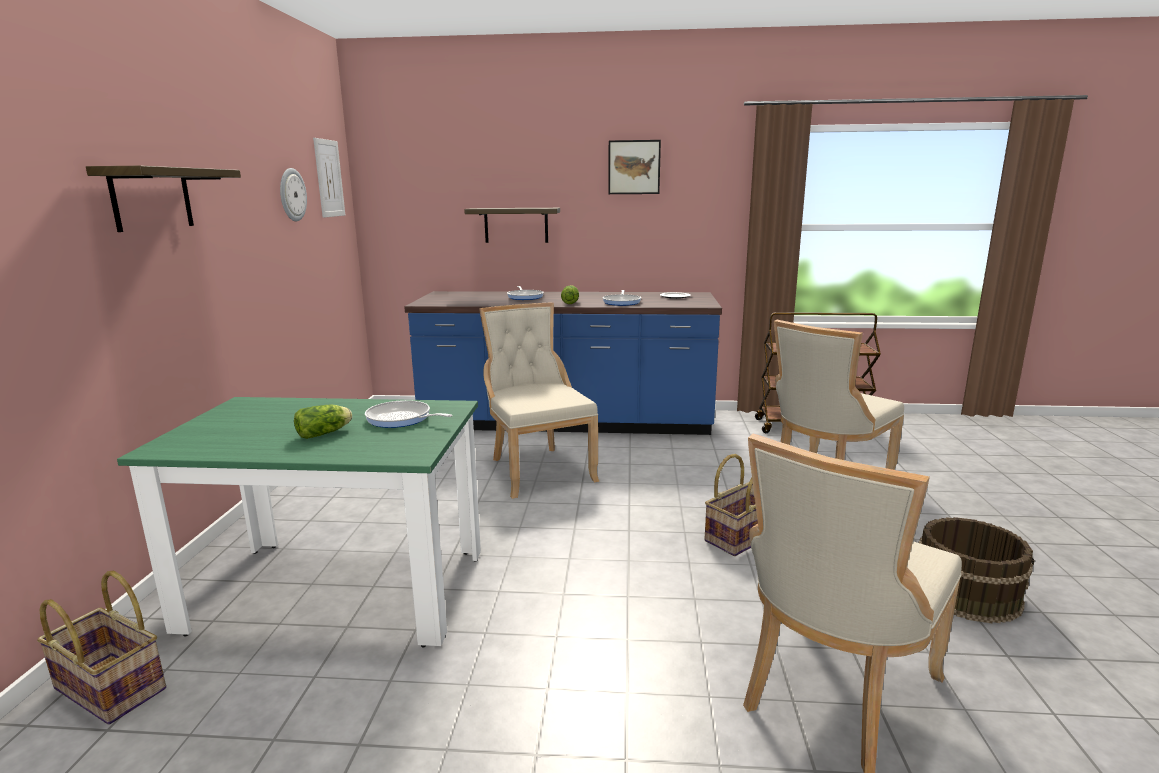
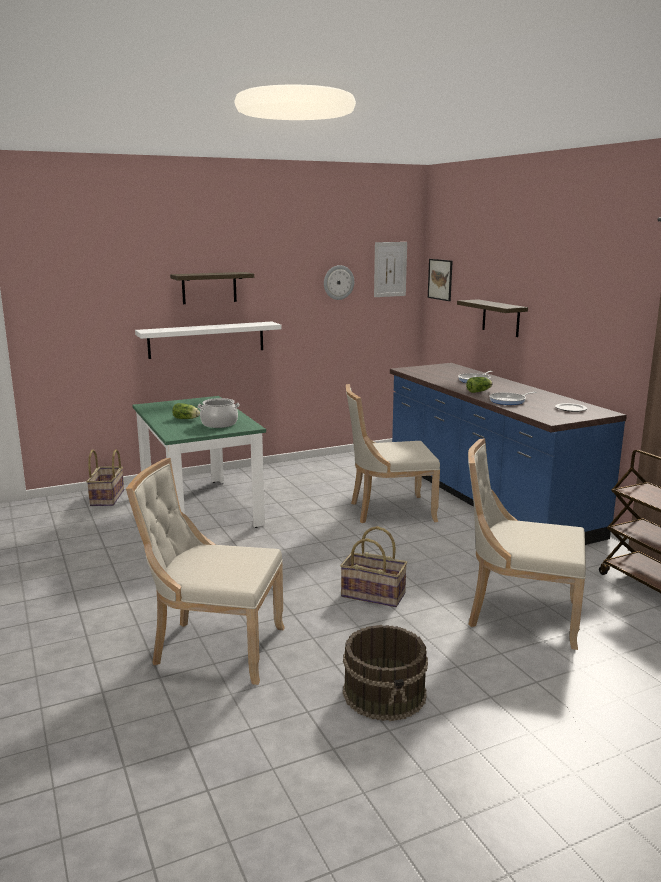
camera: 60 degrees right, 0 degrees up
frying pan [365,400,453,428] -> cooking pot [197,398,240,428]
beige chair [479,303,599,499] -> beige chair turned 135 degrees counterclockwise [346,384,440,523]
picture [608,140,661,194] -> picture moved to [428,259,453,301]
none -> white shelf [135,322,281,359]

